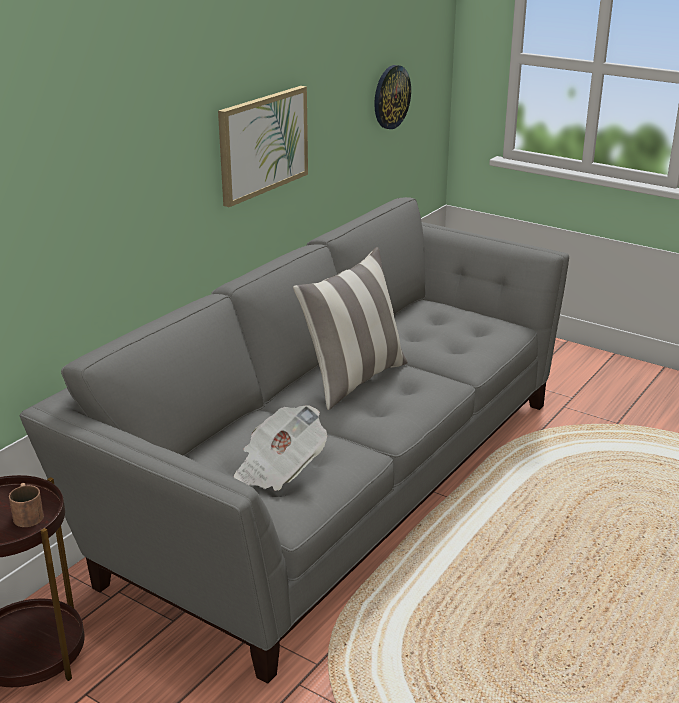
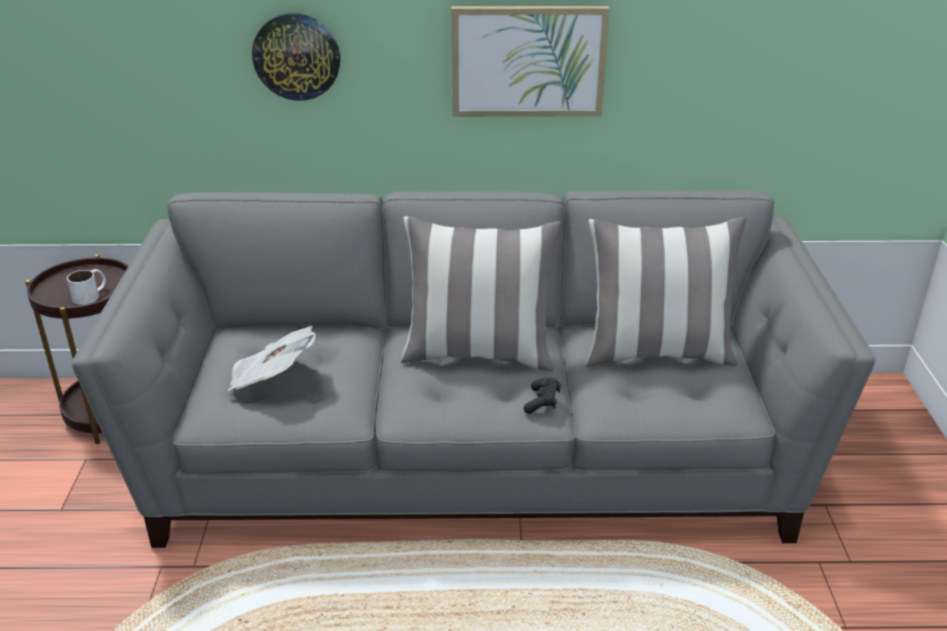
camera: 55 degrees right, 5 degrees up
brown mug [9,483,44,527] -> white mug [67,269,106,305]
wall clock [374,65,411,129] -> wall clock moved to [252,13,340,101]
none -> black game controller [524,378,561,414]
none -> pillow [585,217,746,367]

